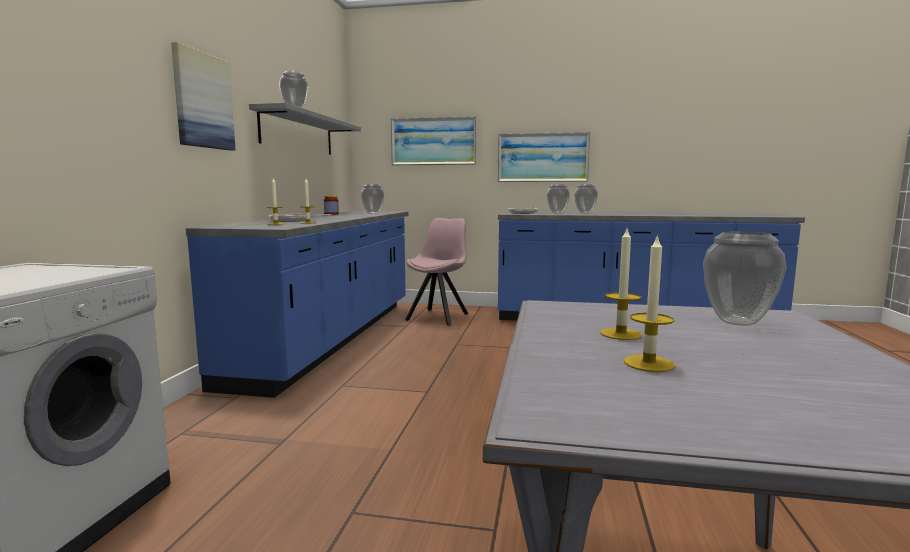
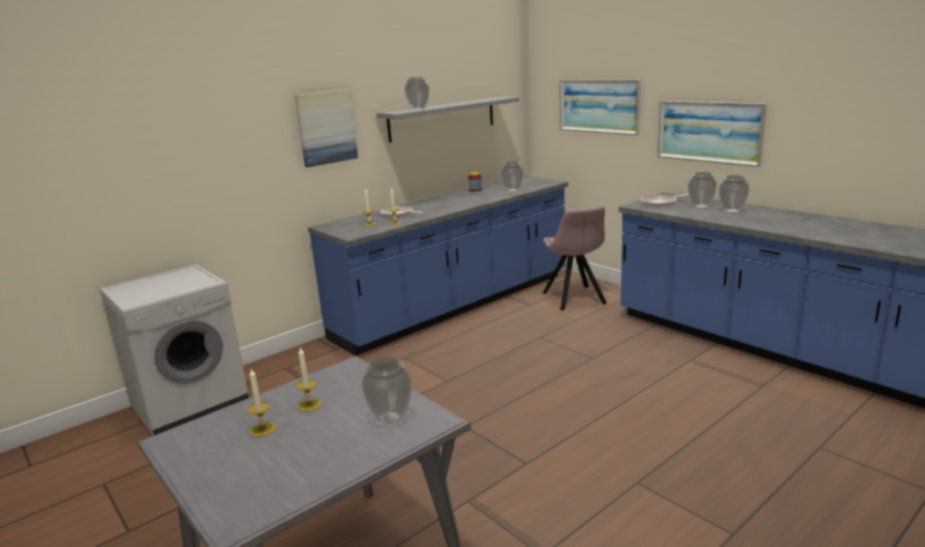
camera: 40 degrees right, 10 degrees up
pink chair [405,218,468,326] -> pink chair turned 105 degrees clockwise [543,206,607,311]

